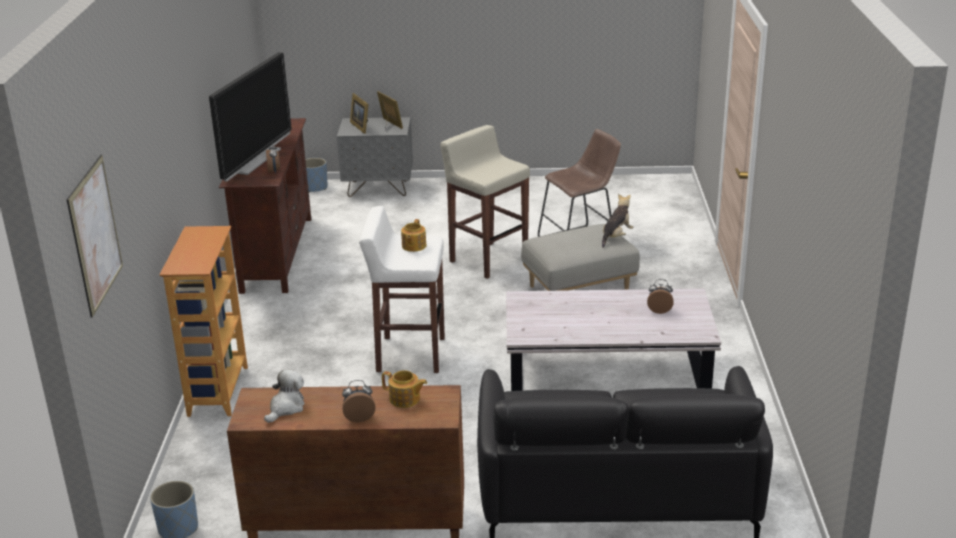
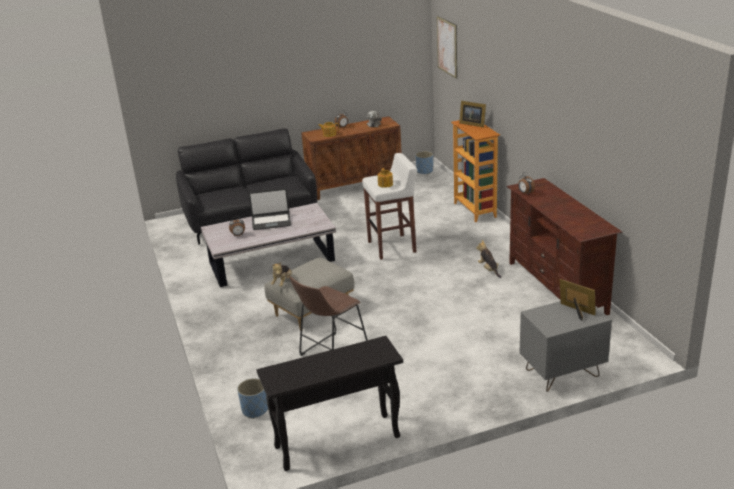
camera: 160 degrees right, 0 degrees up
television [209,52,292,182] -> none
blue planter [305,158,328,193] -> blue planter moved to [237,378,268,419]
picture frame [377,91,403,130] -> picture frame moved to [459,101,486,127]
beige stool [440,125,530,279] -> none
none -> laptop [249,188,291,230]
none -> black console table [256,336,403,471]
none -> plush toy [476,240,501,278]

